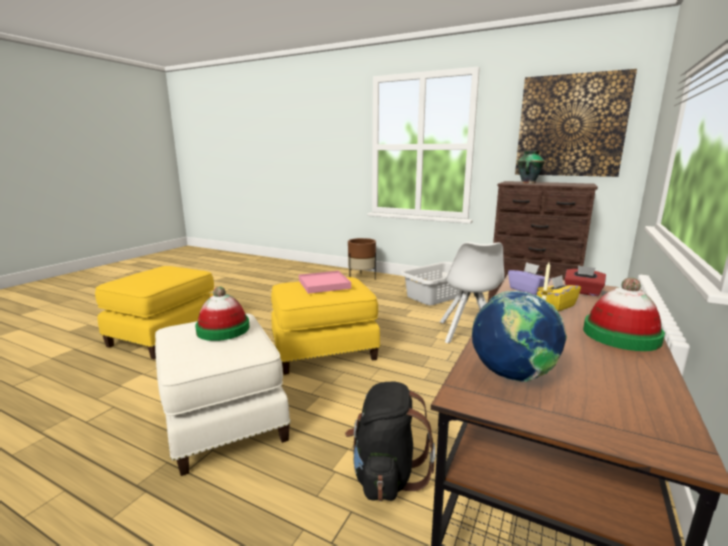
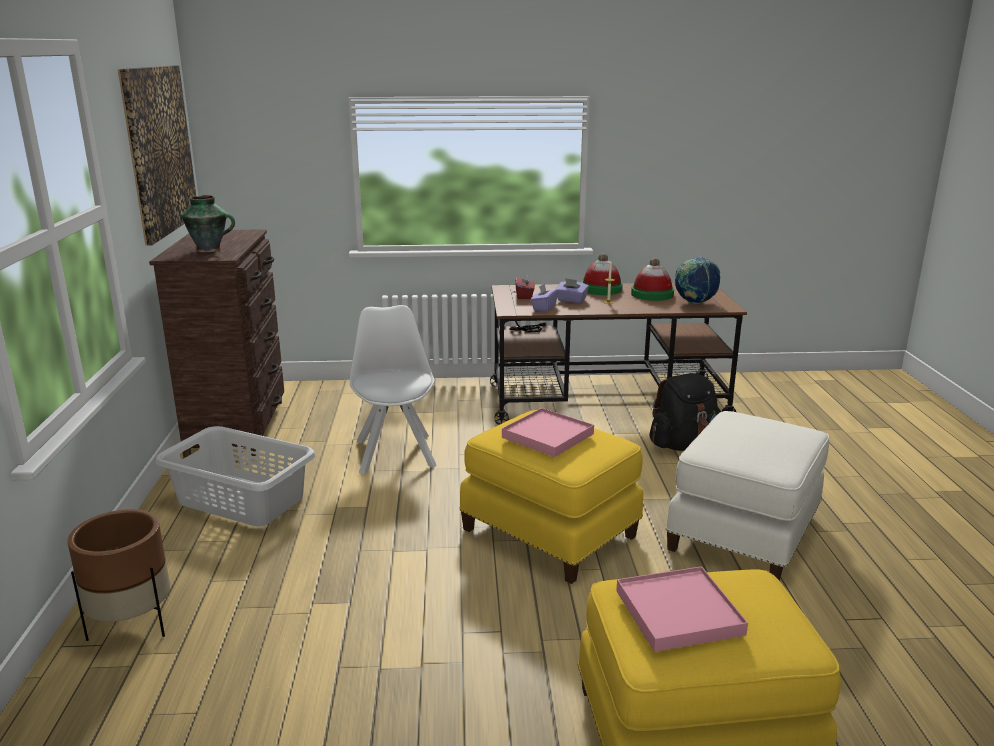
camera: 120 degrees left, 5 degrees up
hat [195,287,249,341] -> hat moved to [631,258,674,301]
white chair [440,242,505,343] -> white chair turned 75 degrees counterclockwise [350,305,437,474]
yellow tissue box [537,275,581,312] -> purple tissue box [556,278,589,303]
none -> pink tray [616,566,748,652]

